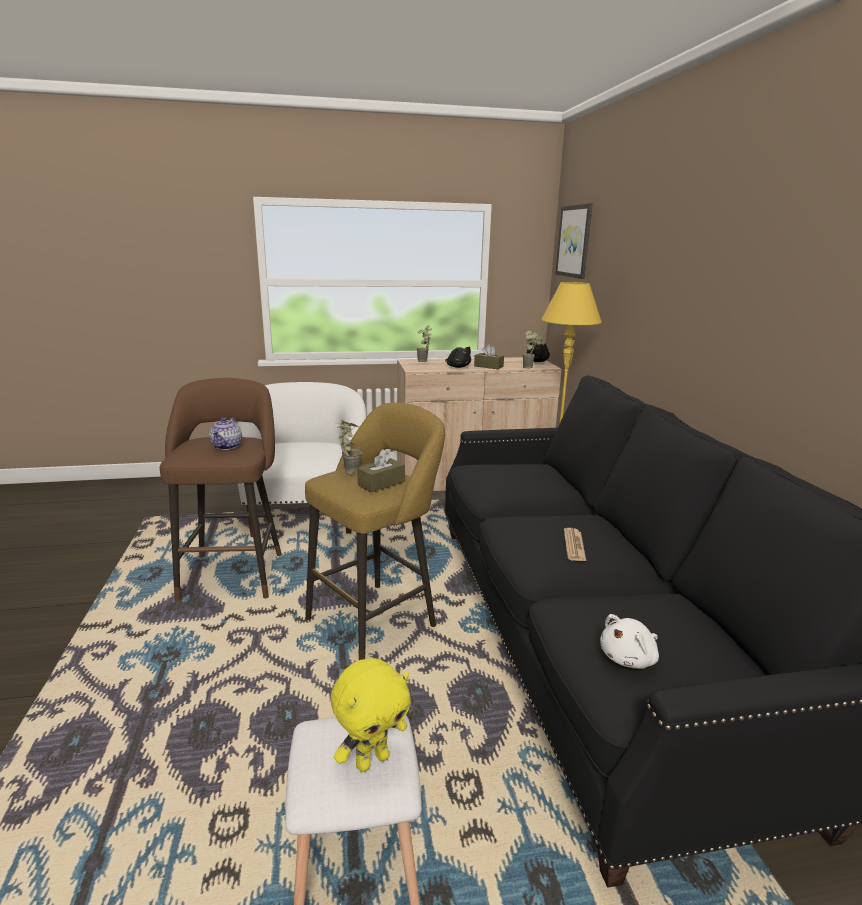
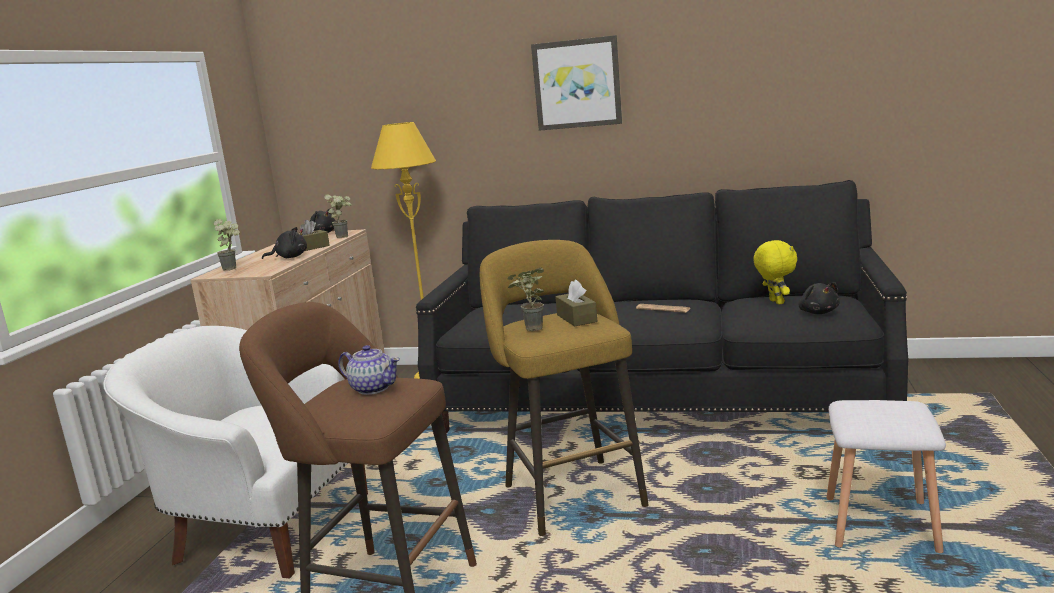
camera: 65 degrees left, 5 degrees down
yellow plush toy [331,658,411,772] -> yellow plush toy moved to [753,240,797,304]
picture [556,203,593,279] -> picture moved to [531,35,622,131]
white plush toy [600,614,659,669] -> black plush toy [799,282,840,314]

